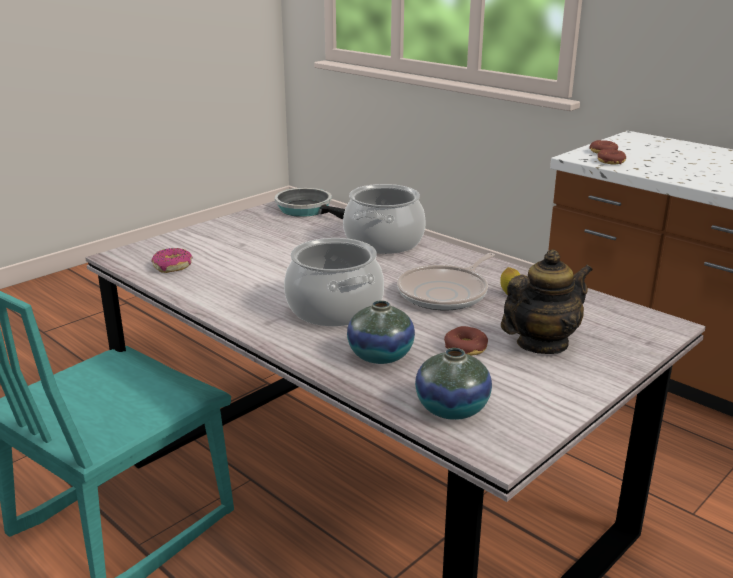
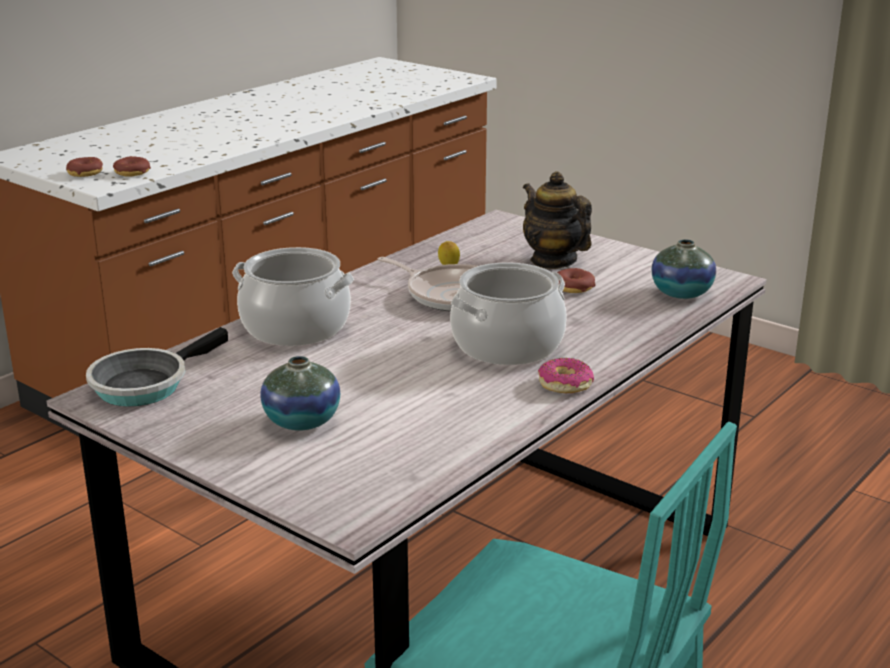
camera: 95 degrees left, 0 degrees up
donut [151,248,193,273] -> donut moved to [538,358,594,393]
vase [347,300,415,364] -> vase moved to [260,356,340,431]

